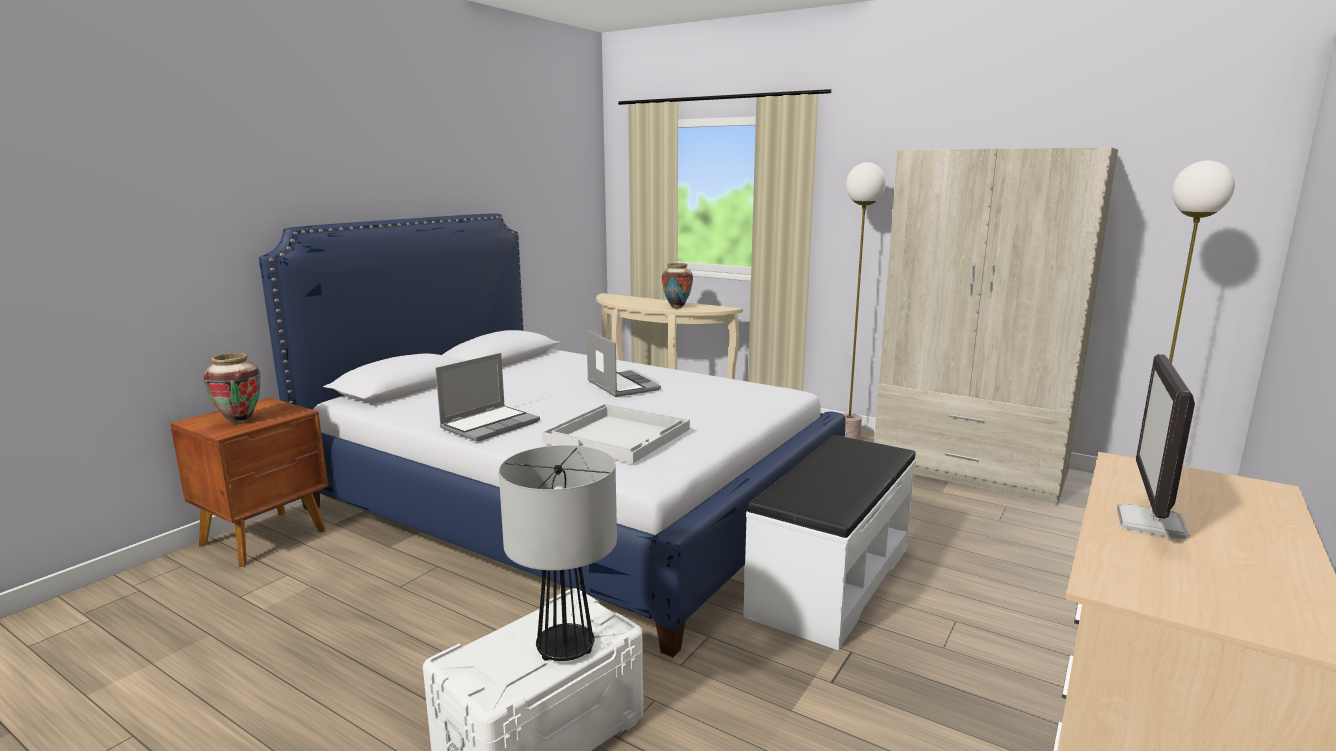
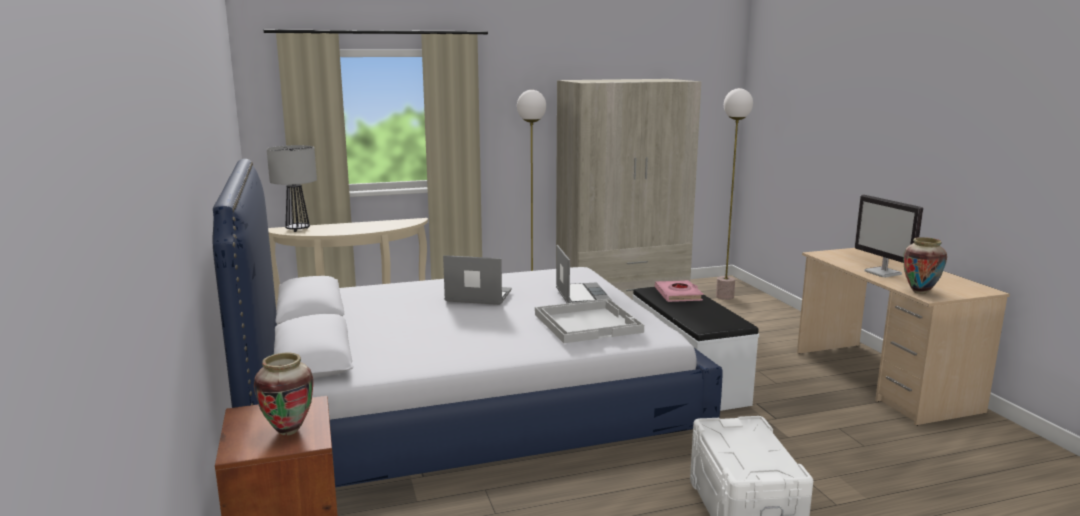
camera: 50 degrees left, 0 degrees up
laptop [435,353,540,442] -> laptop moved to [556,245,612,303]
table lamp [499,445,617,661] -> table lamp moved to [267,145,317,232]
vase [662,263,693,308] -> vase moved to [903,237,947,294]
none -> pink book [655,280,703,302]

